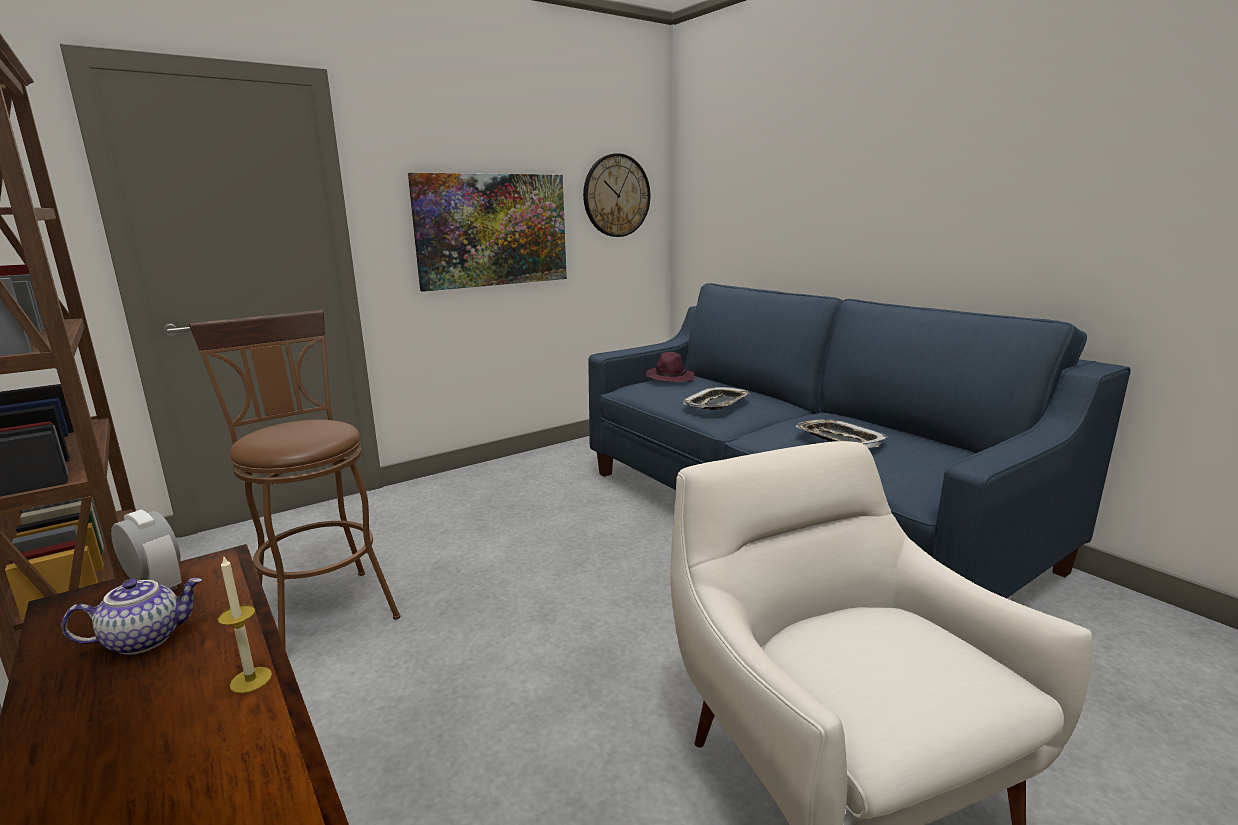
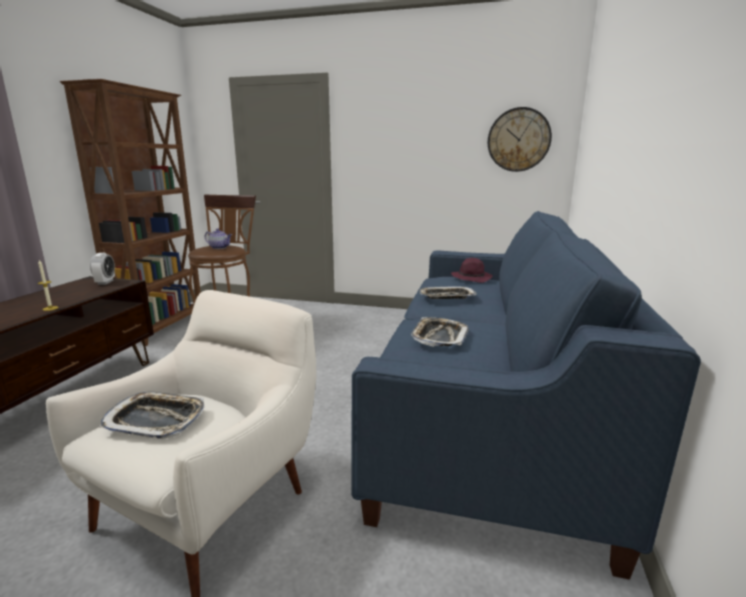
camera: 50 degrees right, 0 degrees up
teapot [61,578,202,655] -> teapot moved to [205,228,232,249]
picture [408,173,567,292] -> none
none -> tray [99,392,204,439]

